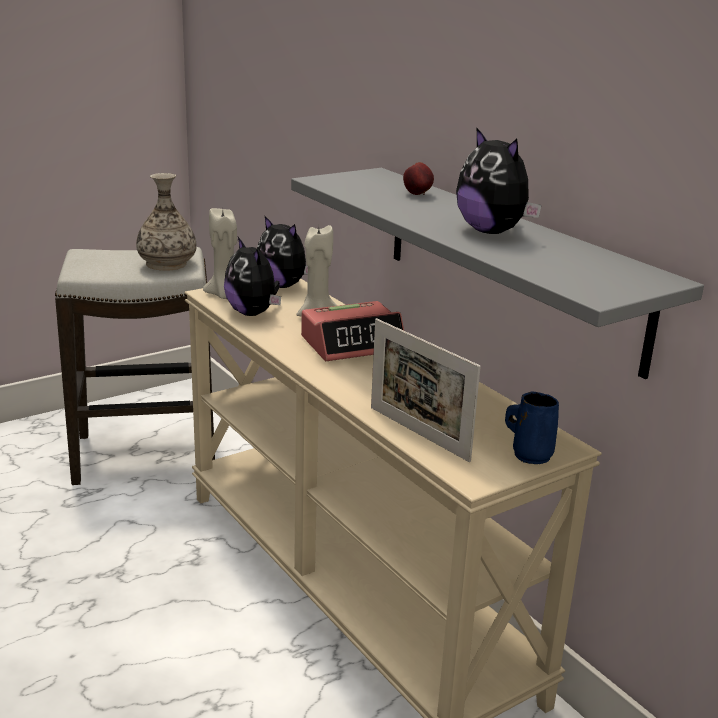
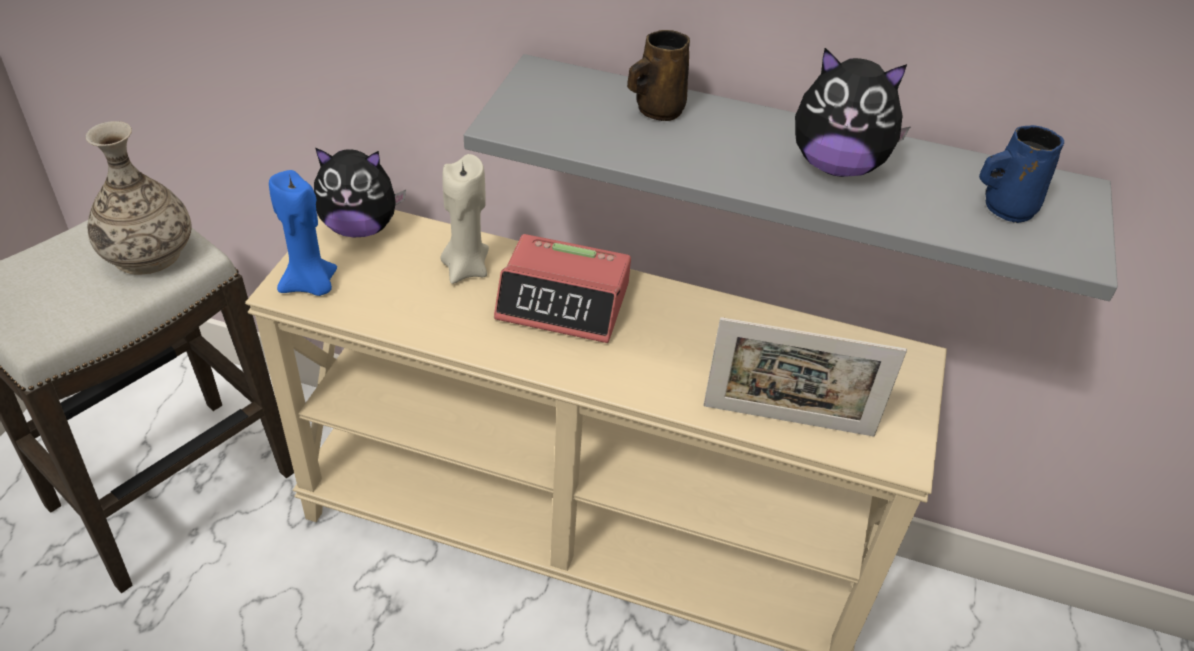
camera: 40 degrees left, 20 degrees up
beige candle [203,208,237,299] -> blue candle [269,170,337,296]
plush toy [224,237,281,316] -> none
alarm clock [301,301,404,361] -> alarm clock turned 75 degrees clockwise [494,234,631,343]
apple [403,162,434,195] -> brown mug [627,30,690,121]
blue mug [505,392,559,464] -> blue mug moved to [979,125,1064,223]

